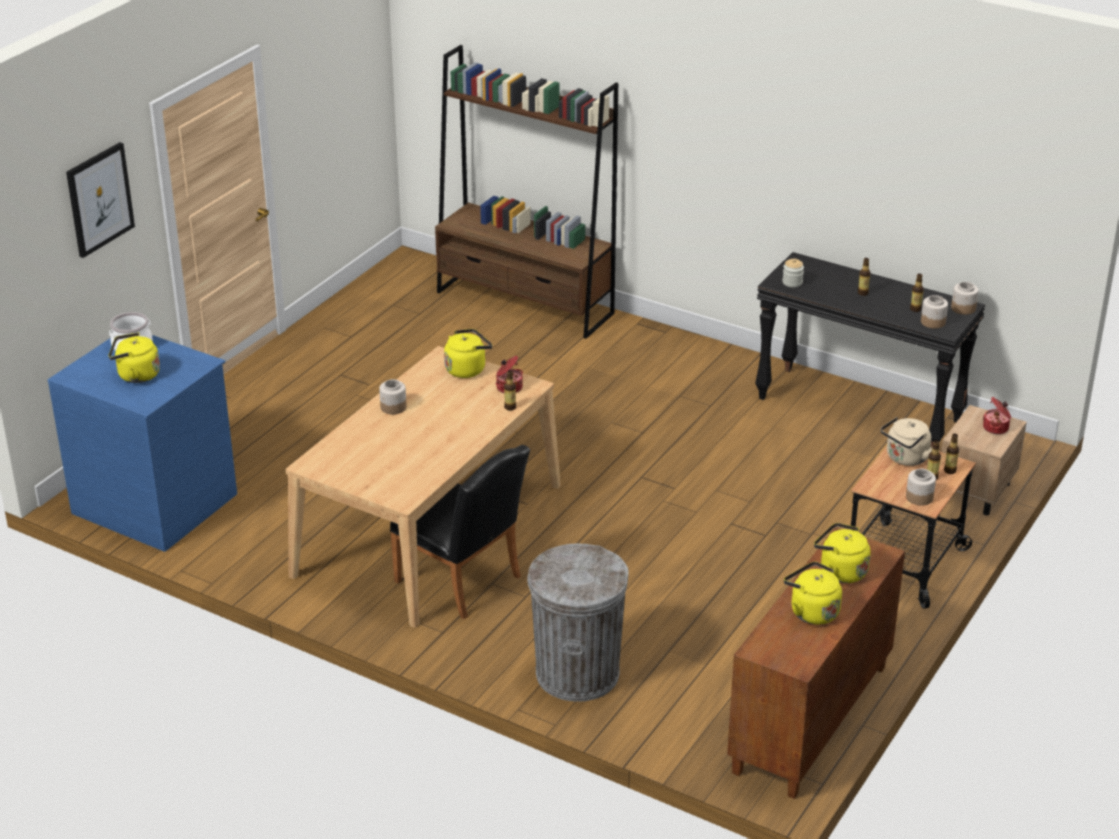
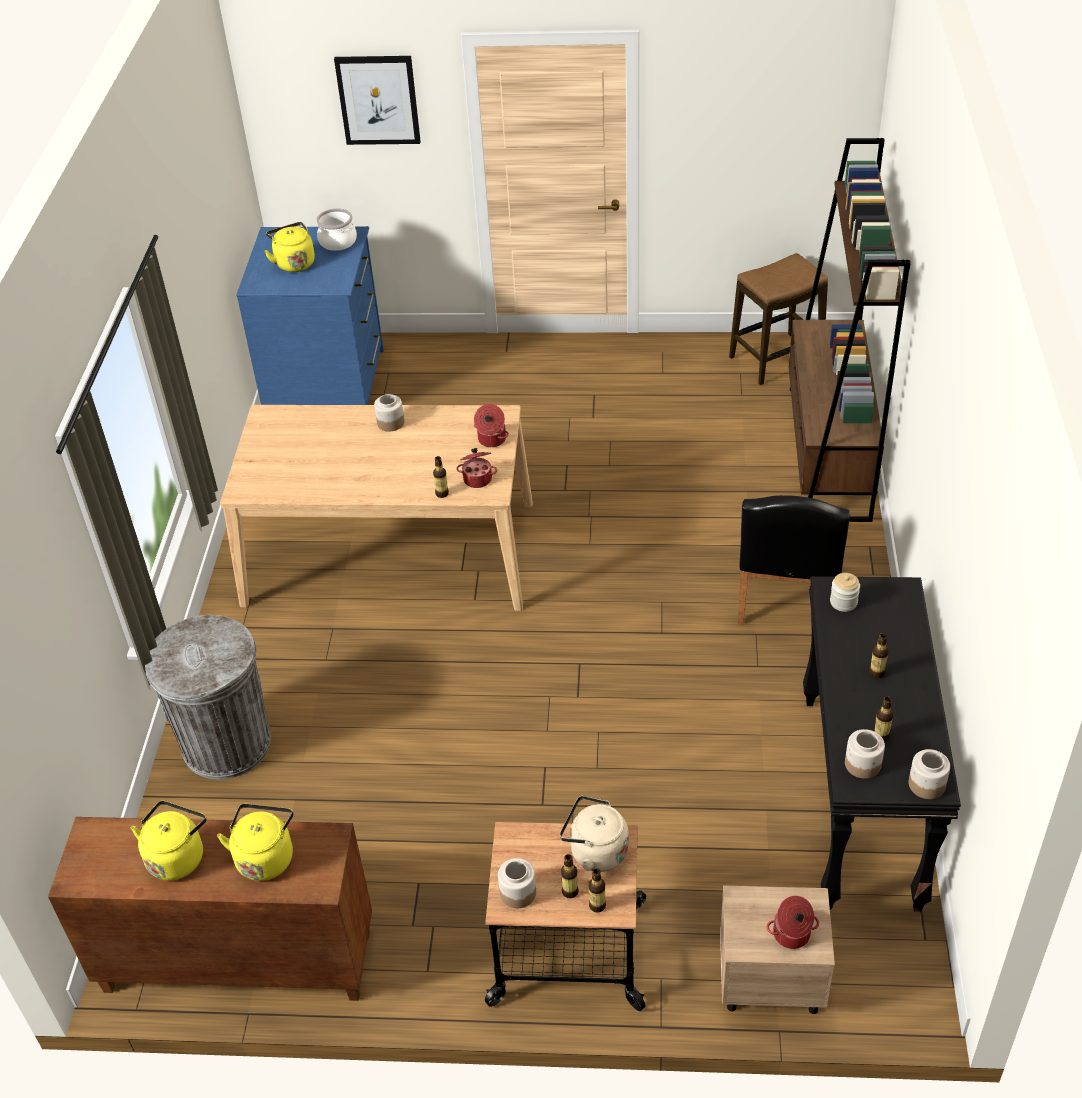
camera: 65 degrees right, 10 degrees up
black chair [390,445,530,619] -> black chair moved to [738,495,850,625]
yellow kettle [444,329,492,378] -> cooking pot [474,404,509,447]
none -> stool [729,253,828,385]

